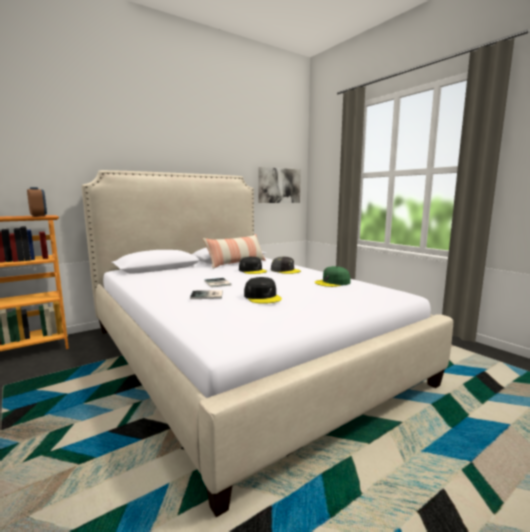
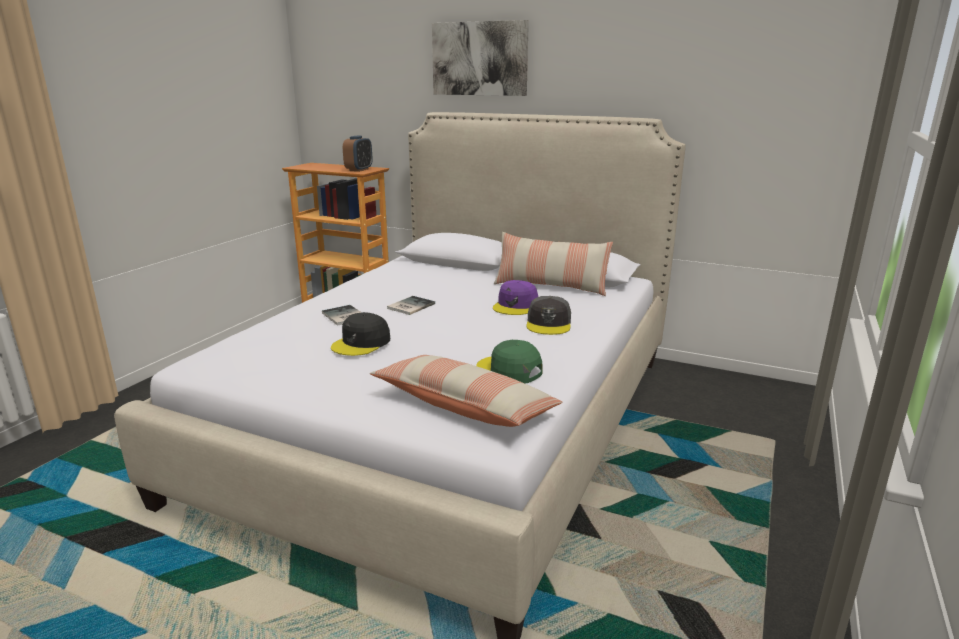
camera: 60 degrees right, 10 degrees up
black cap [239,257,267,274] -> purple cap [493,280,538,315]
picture [258,167,301,203] -> picture moved to [432,20,529,96]
none -> pillow [370,355,562,427]

